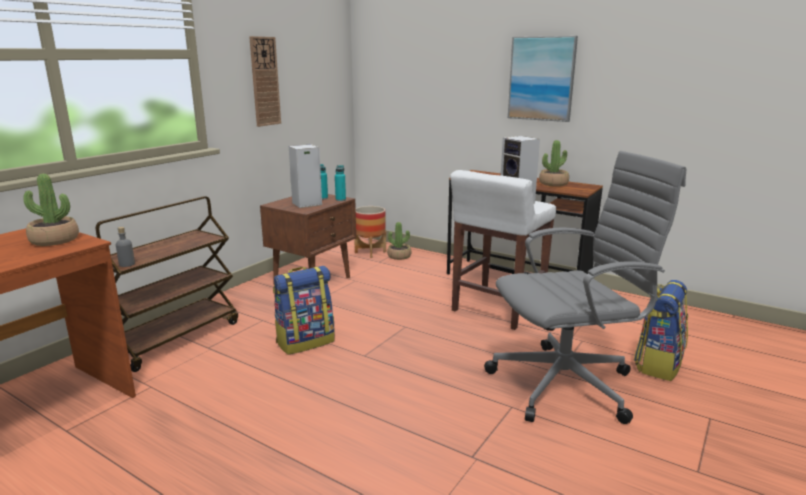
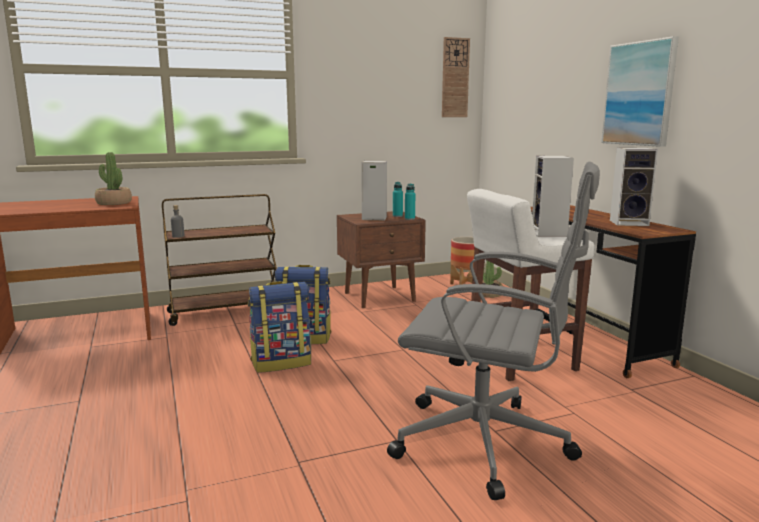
camera: 35 degrees right, 5 degrees down
wall clock [249,36,281,127] -> wall clock moved to [442,37,470,117]
potted plant [539,140,569,186] -> speaker [610,148,658,226]
backpack [634,280,688,381] -> backpack moved to [248,281,311,373]

